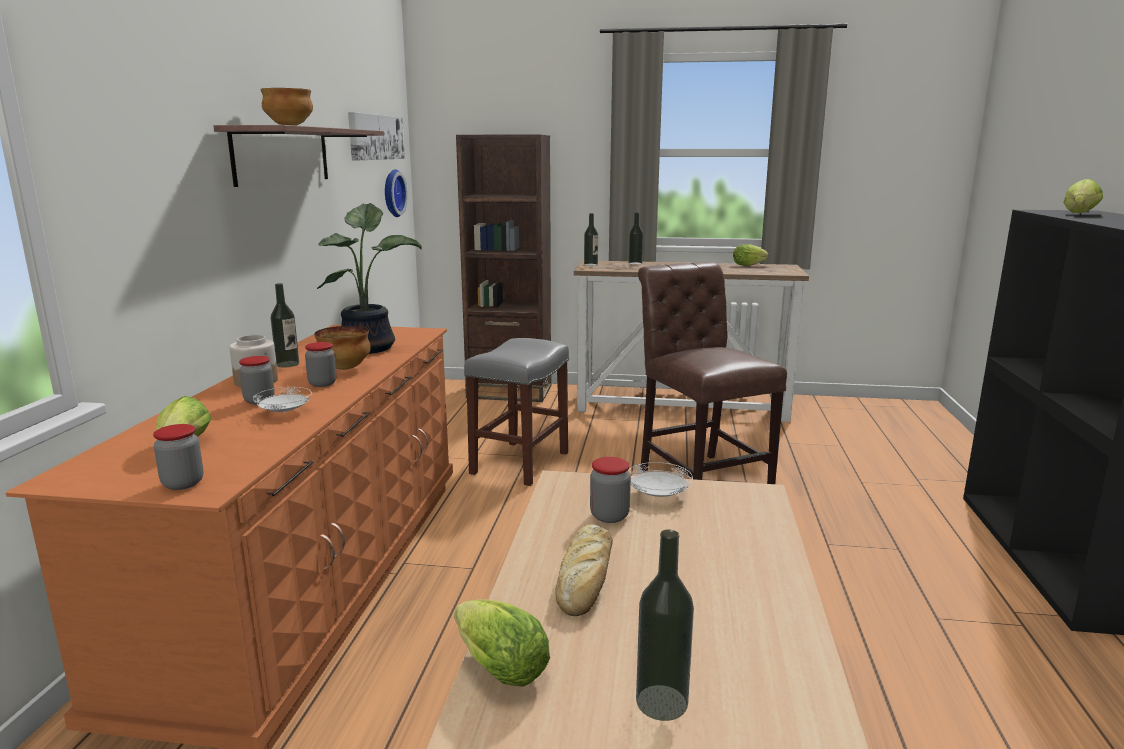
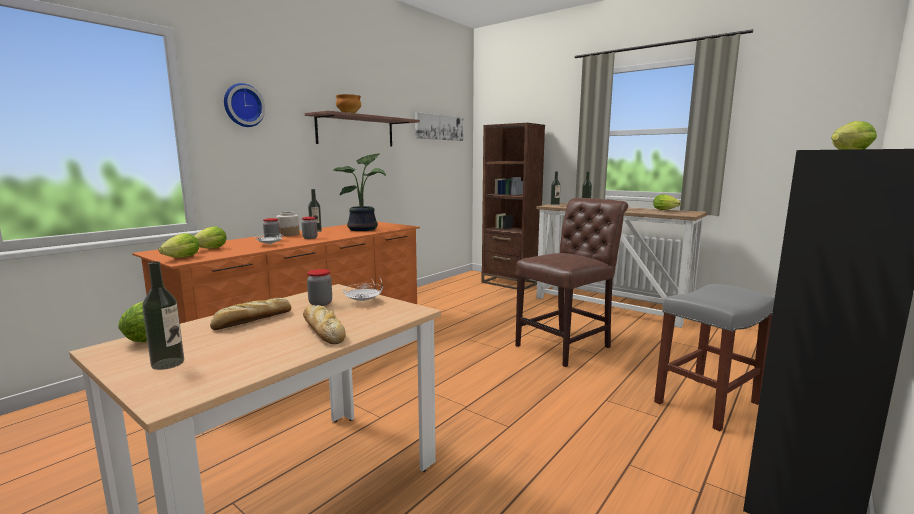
camera: 30 degrees right, 5 degrees down
jar [153,424,203,490] -> lettuce [159,233,200,258]
bowl [314,326,371,370] -> none
wall clock [385,169,408,217] -> wall clock moved to [224,83,265,127]
grey stool [464,338,569,486] -> grey stool moved to [654,284,775,431]
brown chair [638,262,787,484] -> brown chair turned 45 degrees clockwise [515,198,628,367]
none -> bread [303,305,346,344]

